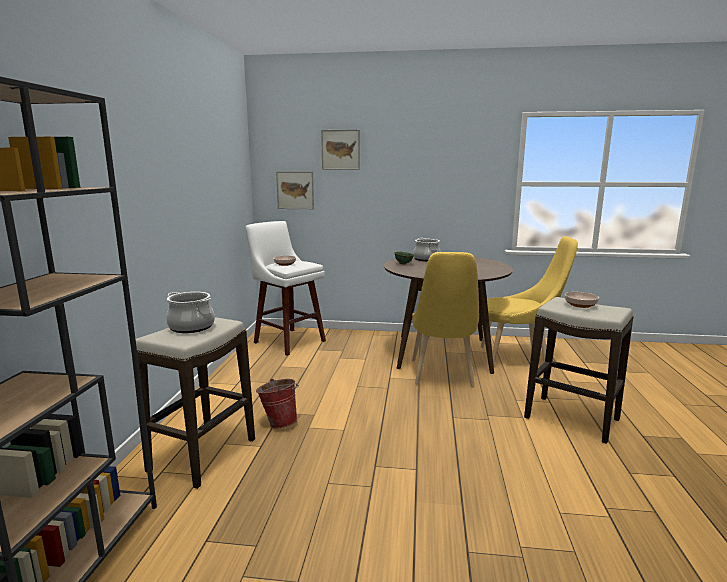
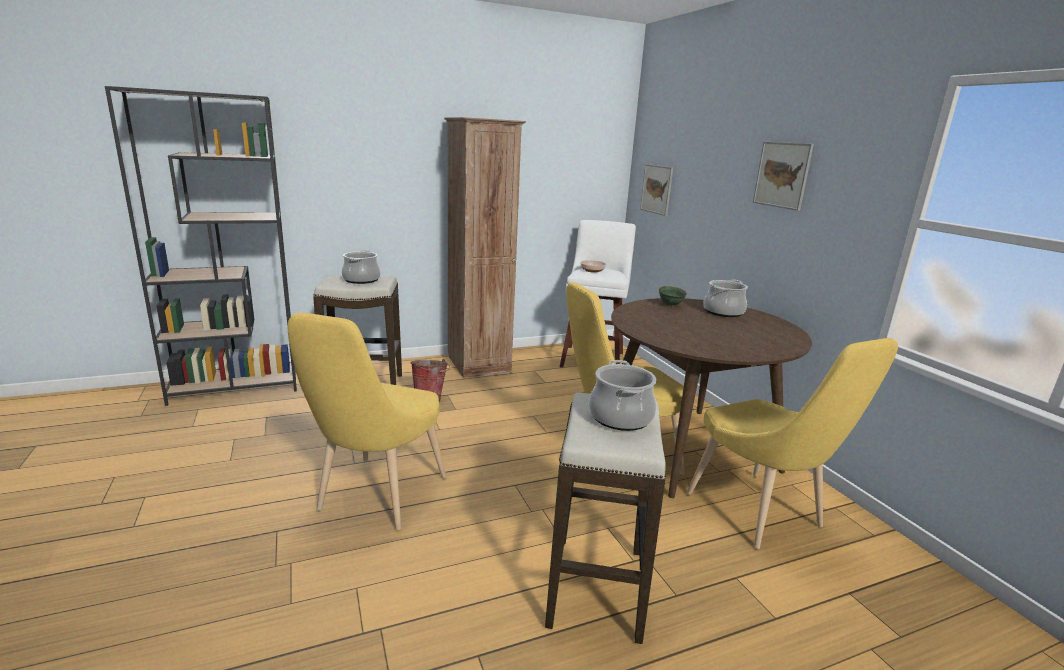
camera: 60 degrees right, 5 degrees up
picture [321,130,360,170] -> picture moved to [753,142,814,211]
bowl [565,292,599,308] -> cooking pot [589,360,657,431]
none -> yellow chair [288,312,447,530]
none -> brown cabinet [444,117,526,378]

